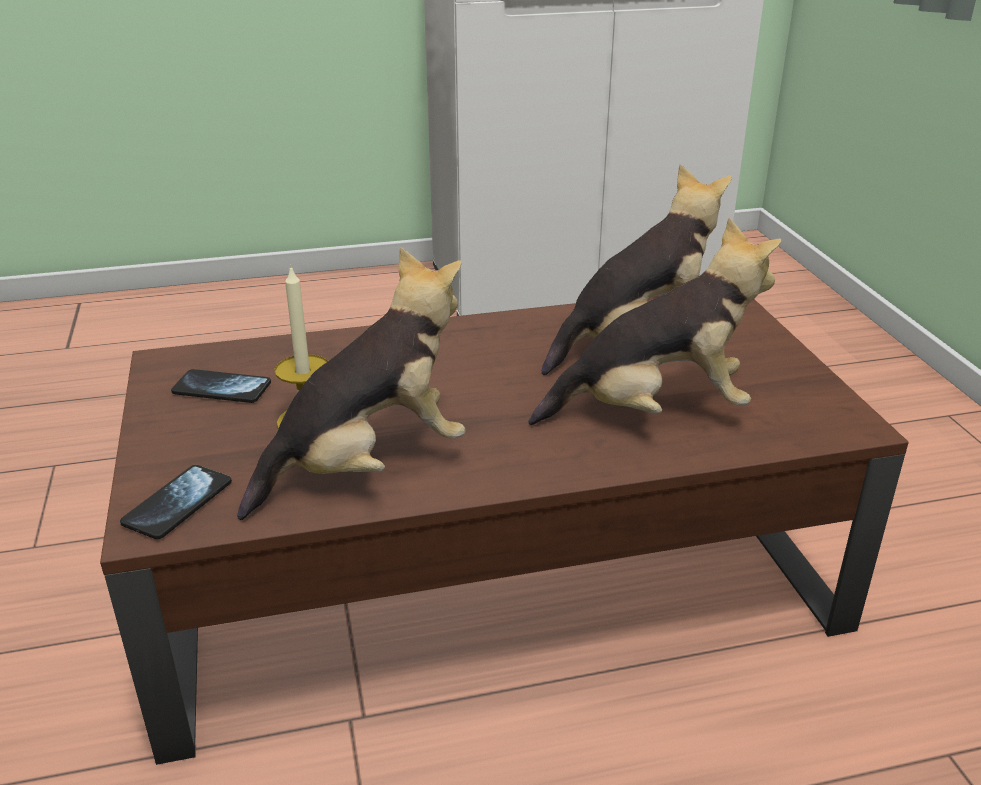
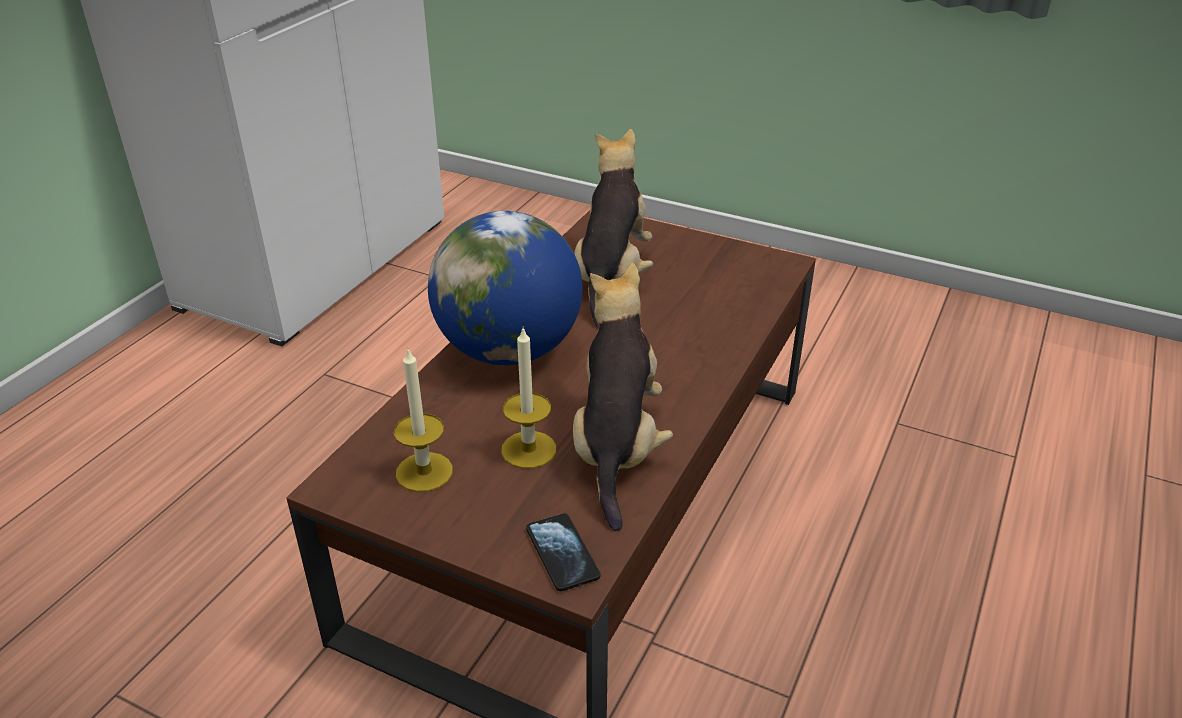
camera: 50 degrees left, 5 degrees up
phone [171,369,271,403] -> candle [394,349,453,492]
plush toy [529,218,781,425] -> none
none -> globe [428,211,583,365]

